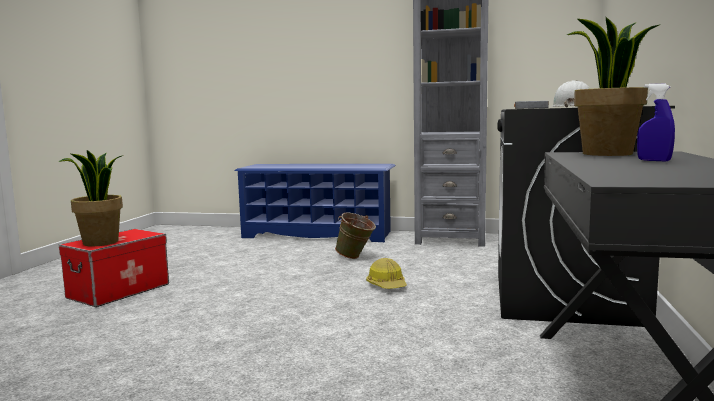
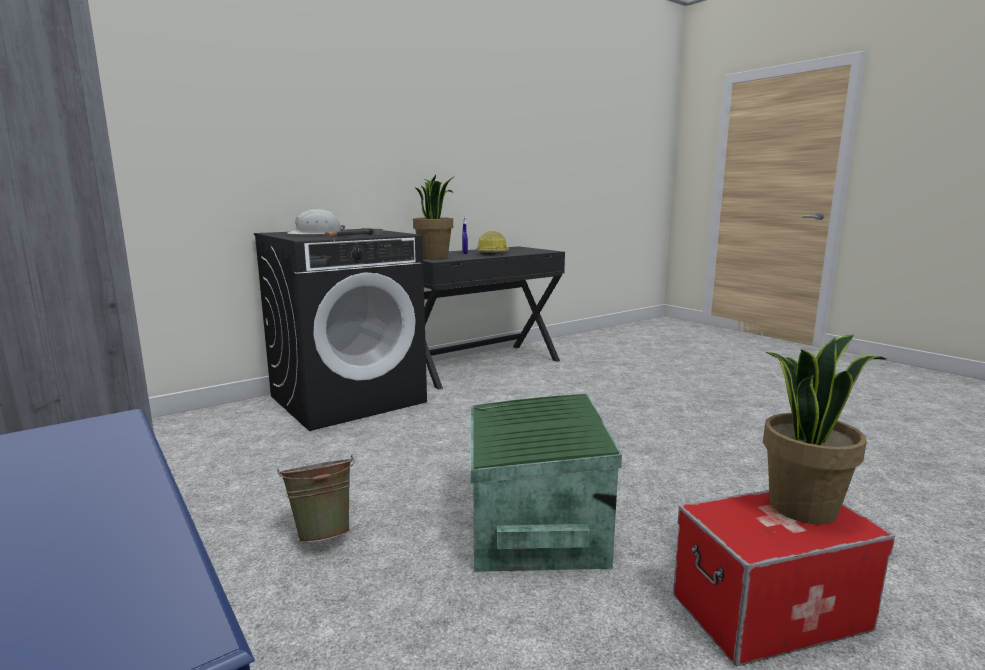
camera: 140 degrees left, 5 degrees up
hard hat [366,258,407,289] -> hard hat moved to [476,231,509,256]
none -> green storage box [471,394,622,572]

